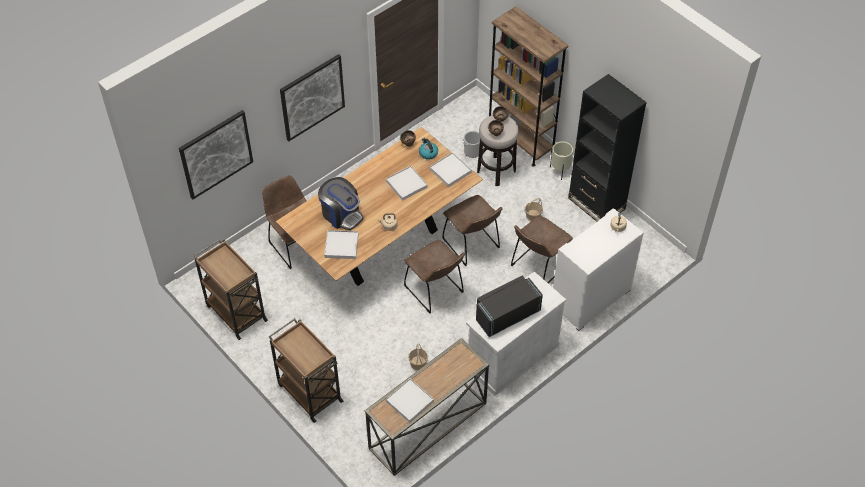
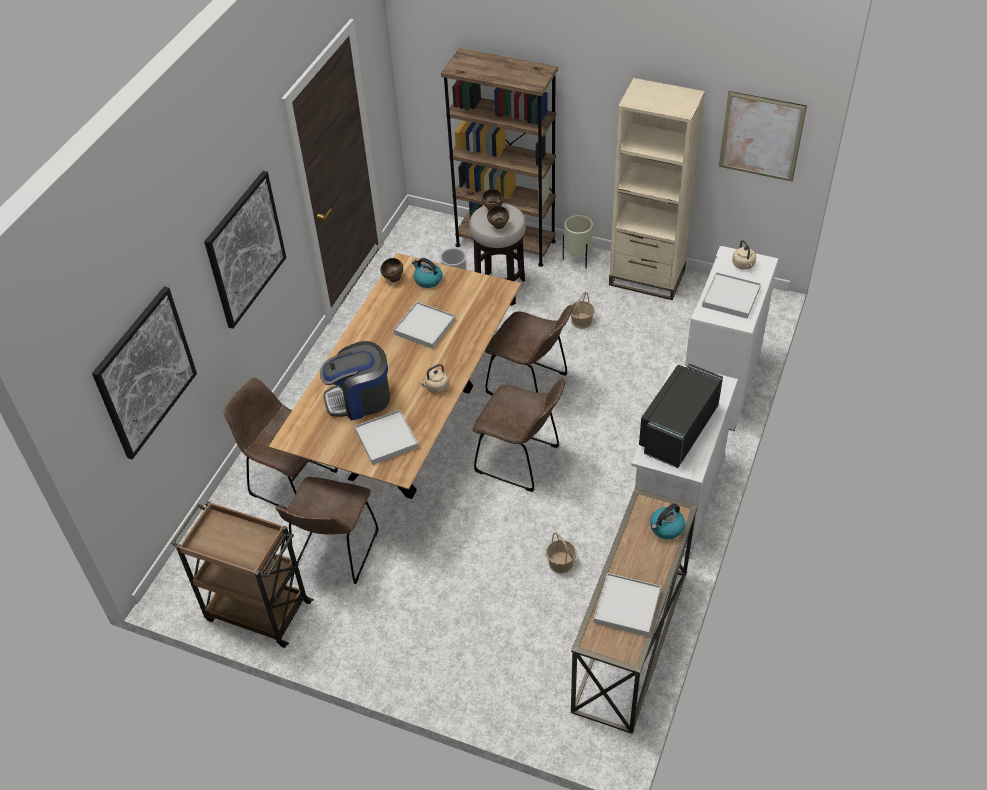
camera: 25 degrees left, 5 degrees down
brown cart [269,318,344,423] -> none
coffee machine [318,177,364,230] -> coffee machine turned 150 degrees clockwise [320,341,390,420]
white tray [430,152,472,187] -> white tray moved to [702,272,761,319]
brown chair [511,216,573,283] -> brown chair moved to [276,477,379,584]
black bookcase [568,74,647,222] -> beige bookcase [609,78,705,300]
none -> kettle [650,504,685,539]
none -> picture [719,91,807,182]

